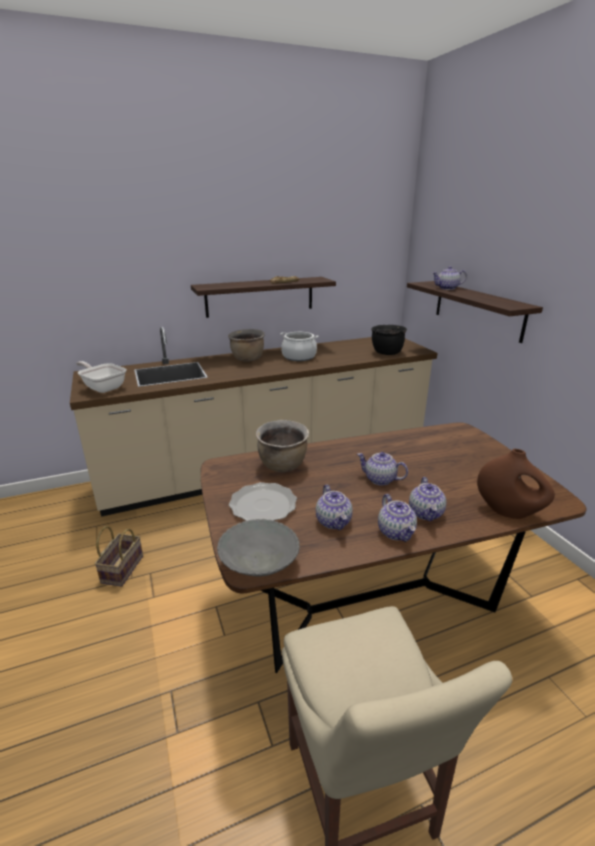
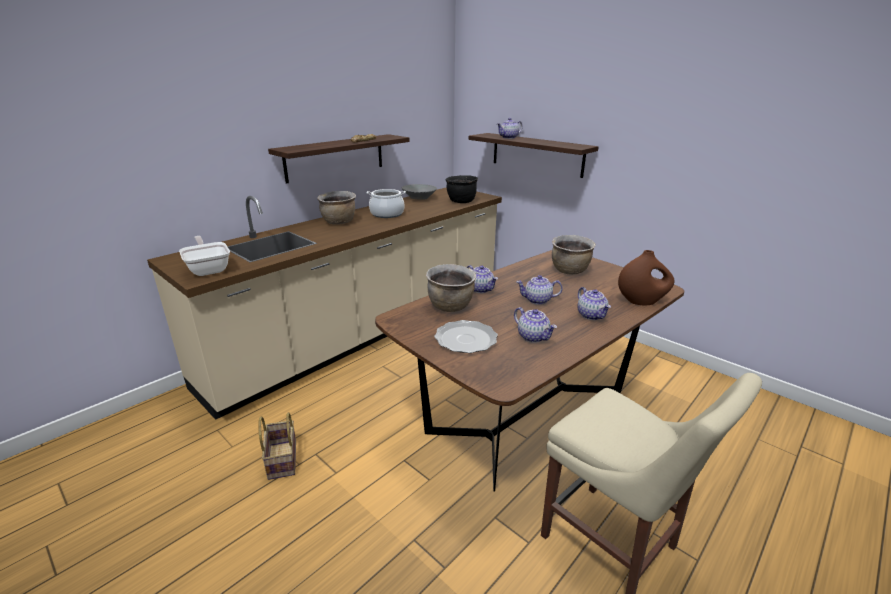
camera: 25 degrees left, 0 degrees up
frying pan [76,361,126,393] -> frying pan turned 45 degrees clockwise [179,236,230,276]
grey bowl [217,519,300,577] -> grey bowl moved to [402,184,437,200]
teapot [378,494,417,542] -> teapot moved to [467,265,498,293]
none -> brown cooking pot [552,235,596,274]

